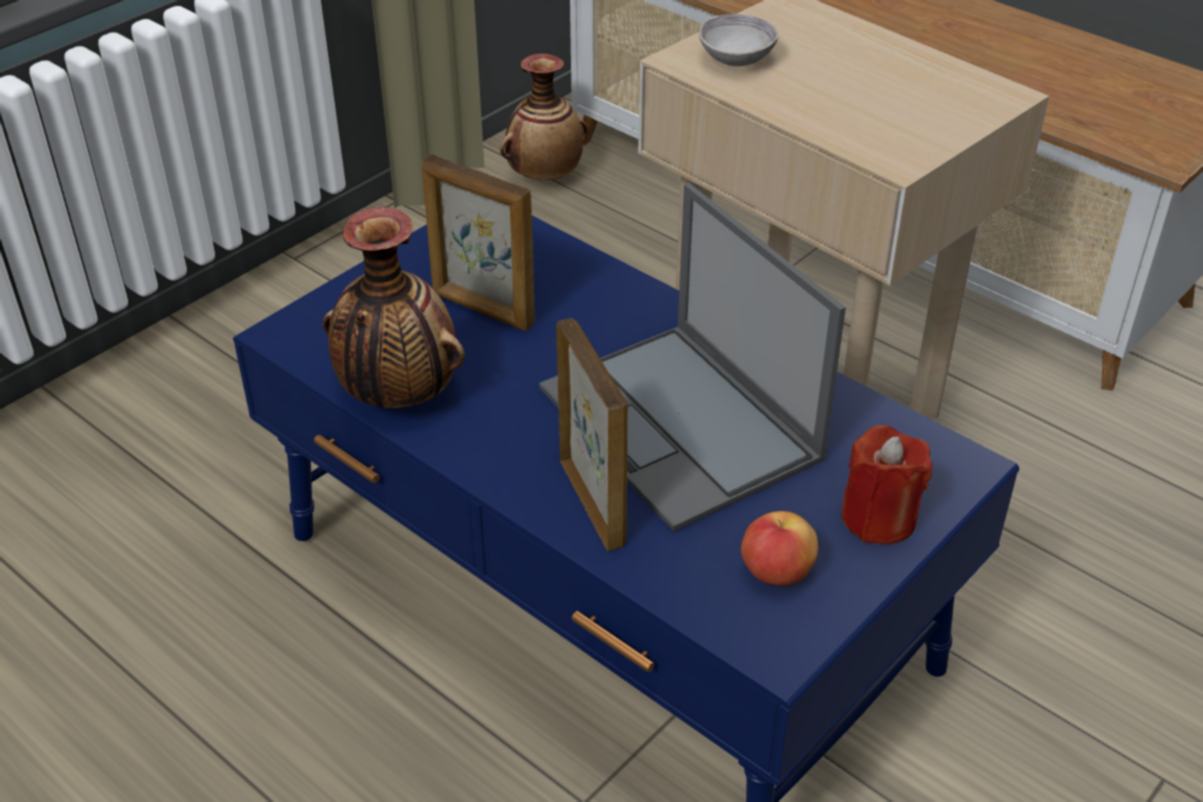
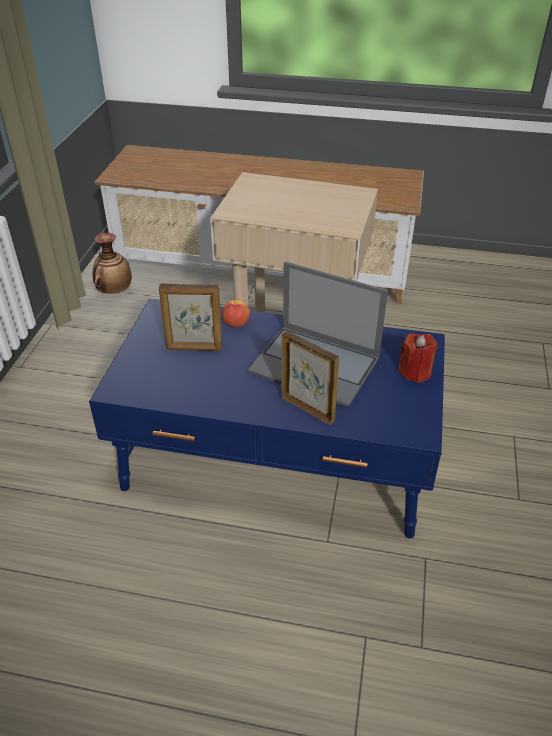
camera: 30 degrees left, 0 degrees up
vase [323,207,465,408] -> none
grey bowl [699,14,779,66] -> none
apple [741,511,818,586] -> apple moved to [222,299,250,328]

